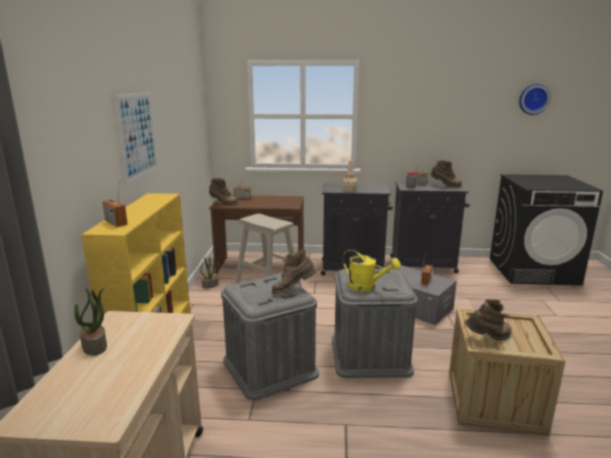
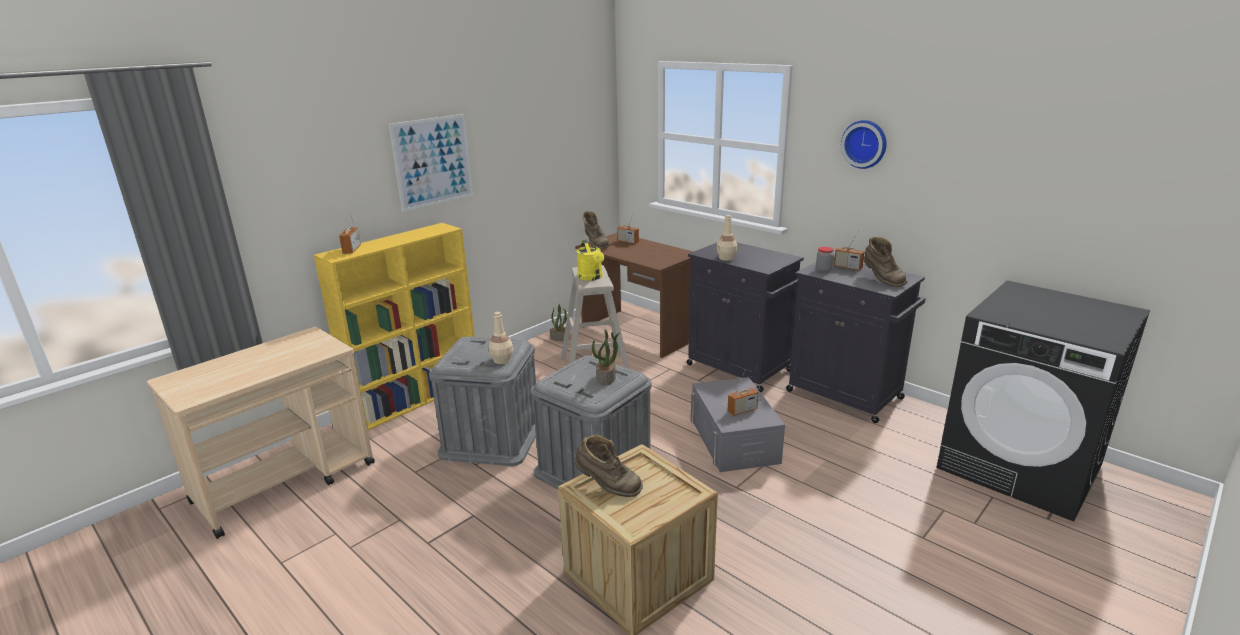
camera: 40 degrees right, 5 degrees up
potted plant [74,287,107,356] -> potted plant moved to [592,329,620,385]
brown boot [271,249,316,294] -> beige bottle [489,312,513,364]
yellow watering can [343,249,401,292] -> yellow watering can moved to [576,239,604,281]
wall clock [519,84,550,115] -> wall clock moved to [841,120,887,169]

